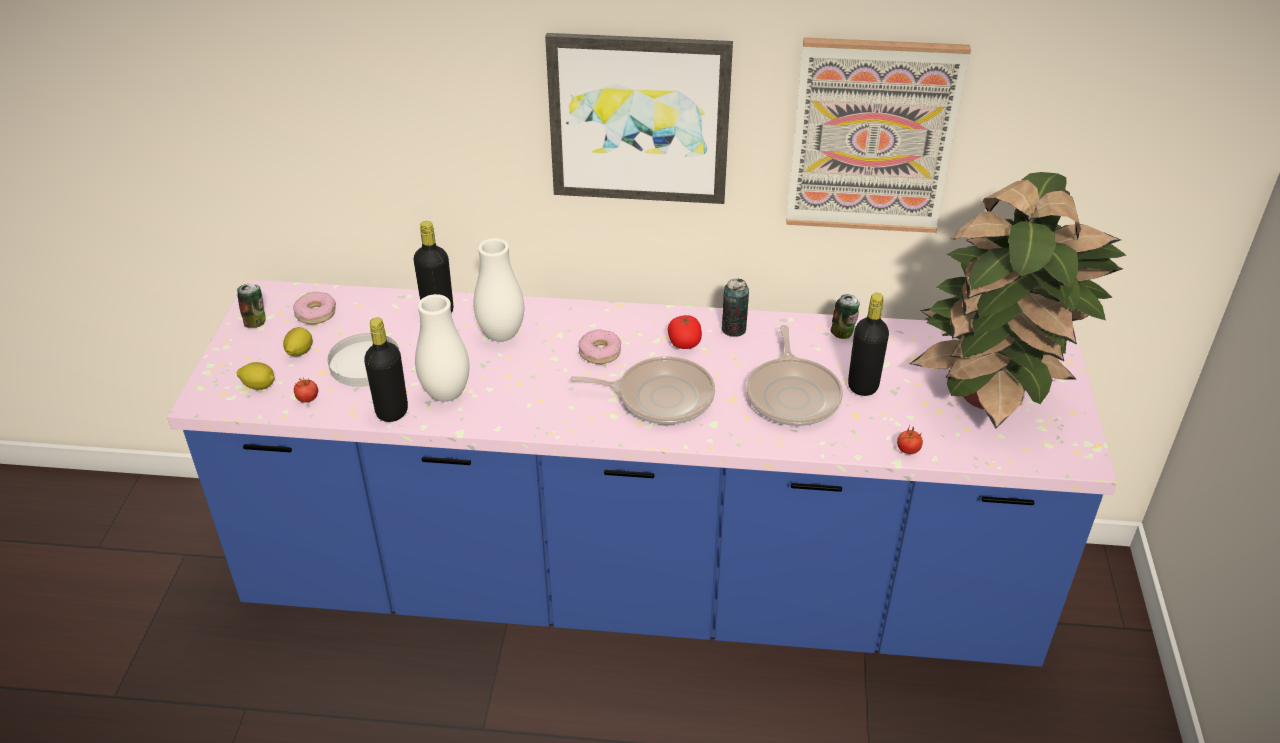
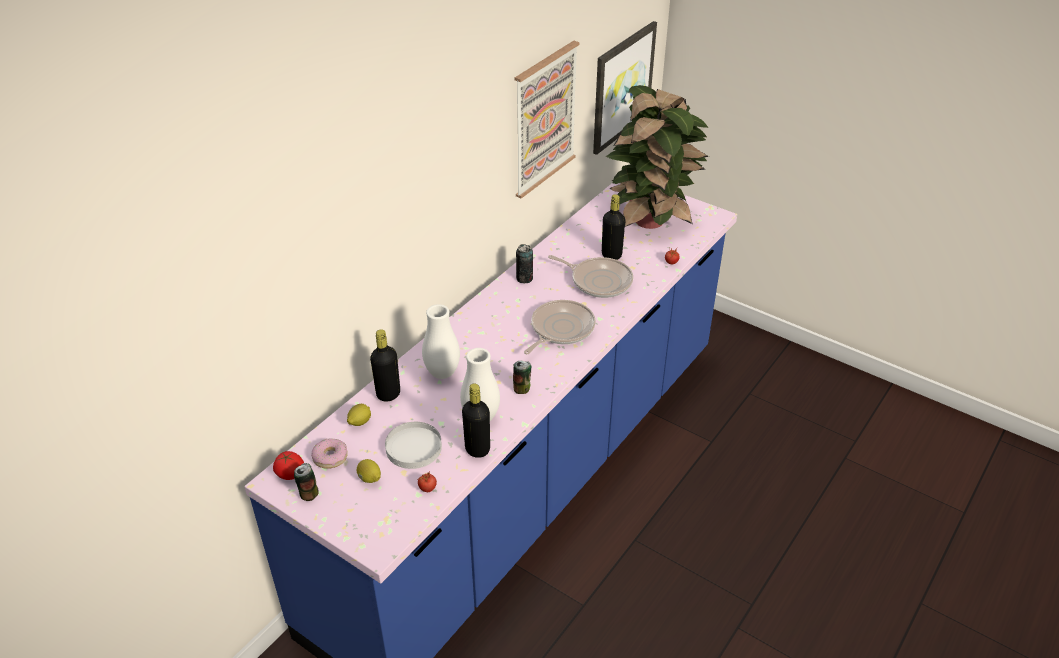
camera: 60 degrees left, 0 degrees up
lemon [237,362,275,390] -> lemon moved to [347,404,371,426]
picture [545,33,733,204] -> picture moved to [593,21,657,155]
donut [579,330,621,364] -> none
tomato [668,315,702,349] -> tomato moved to [273,451,304,480]
can [831,294,860,339] -> can moved to [513,361,531,394]

